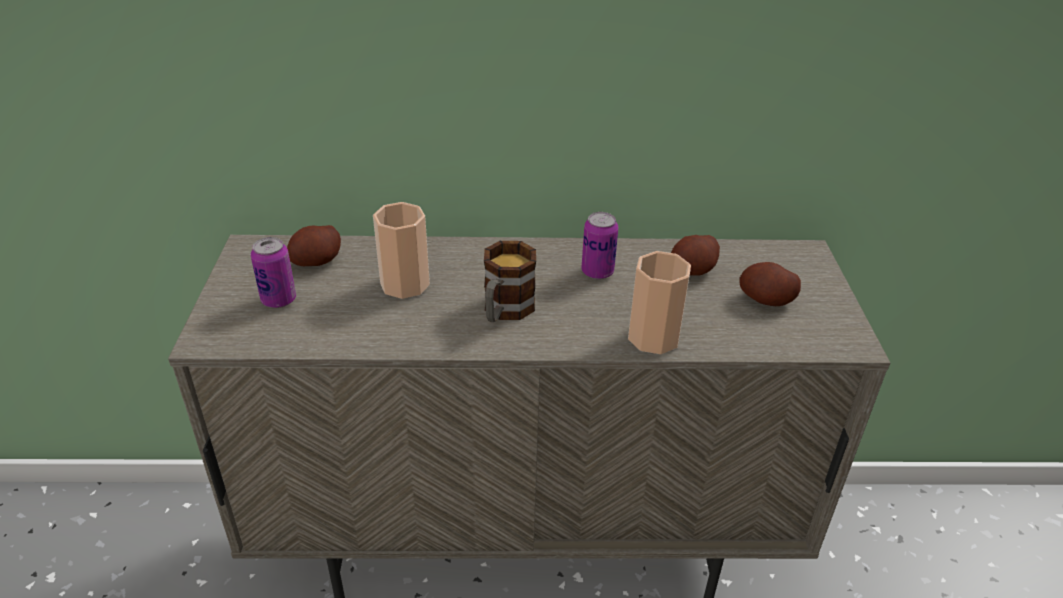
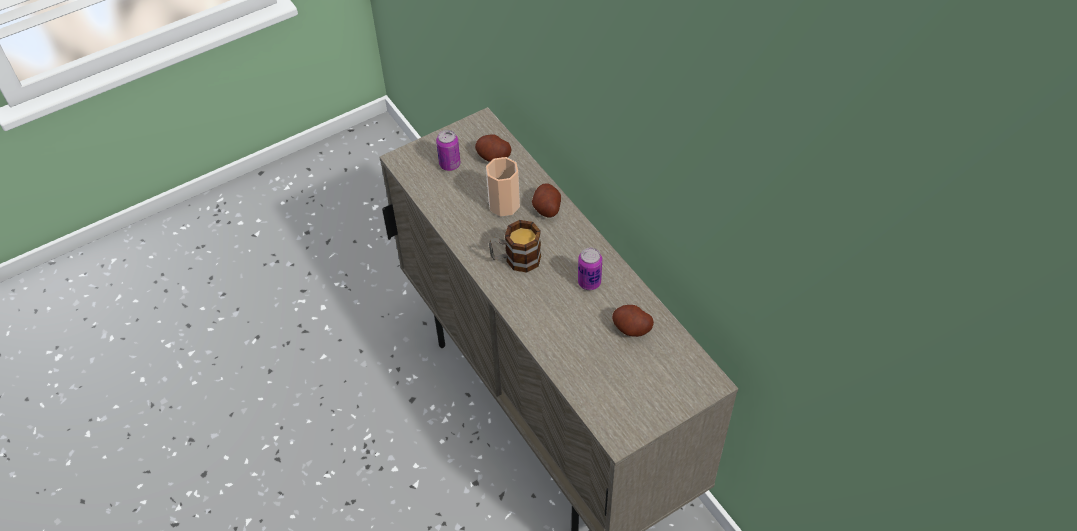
camera: 60 degrees right, 15 degrees up
cup [628,251,691,354] -> none
potato [739,262,801,306] -> potato moved to [532,183,561,217]

